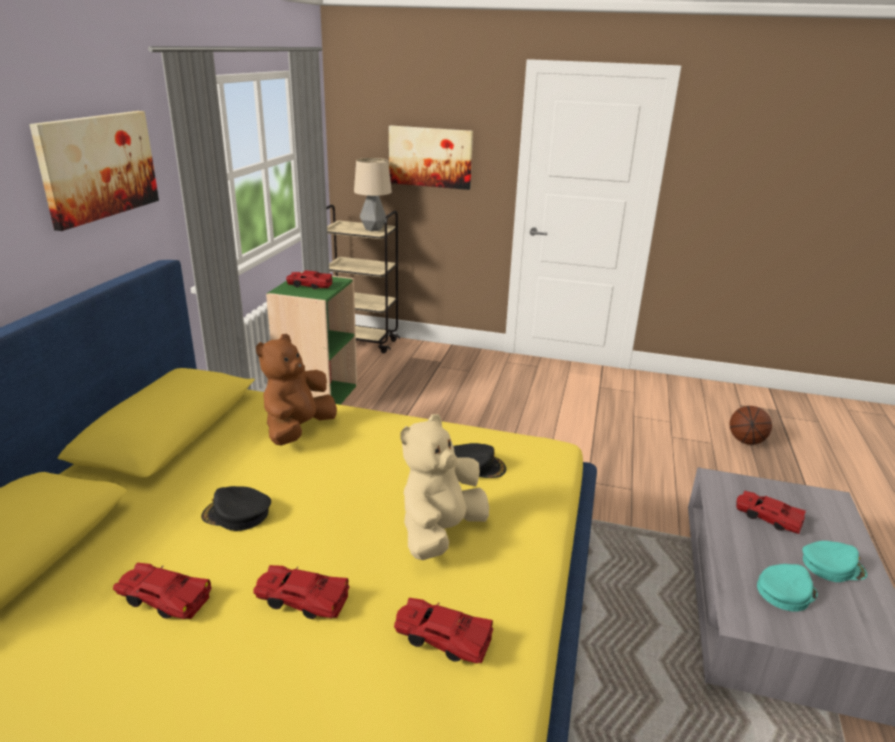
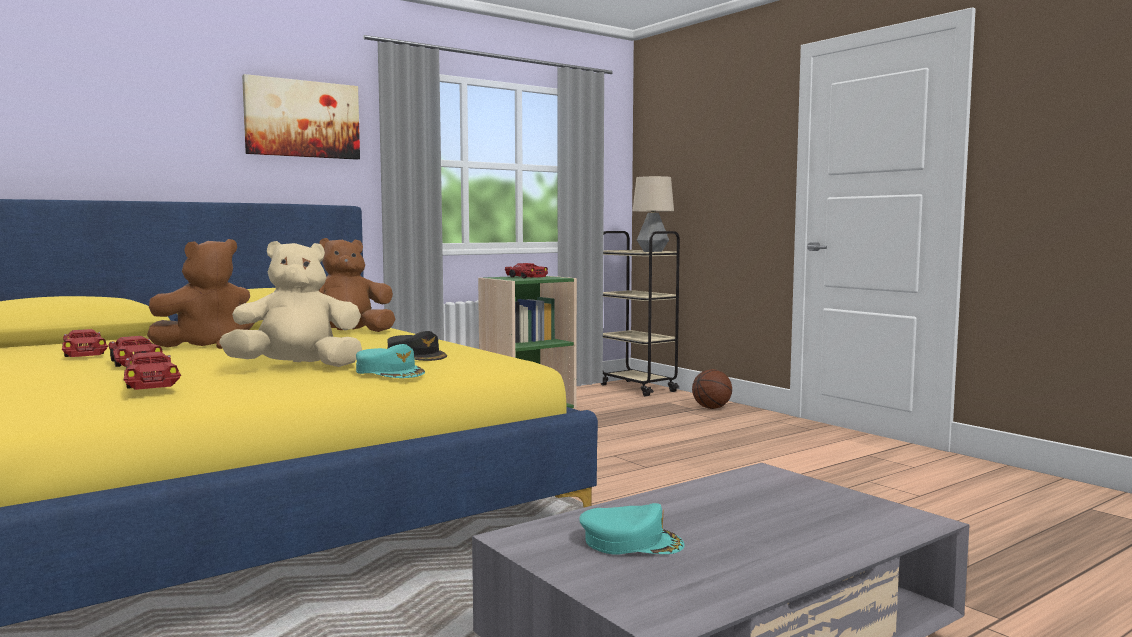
camera: 40 degrees right, 20 degrees down
black cap [201,486,271,531] -> brown plush toy [147,239,254,349]
picture [389,125,473,190] -> none
basketball [730,406,772,445] -> basketball moved to [692,369,732,409]
red toy car [736,491,806,534] -> none
turquoise cap [802,541,867,582] -> turquoise cap moved to [356,344,425,378]

